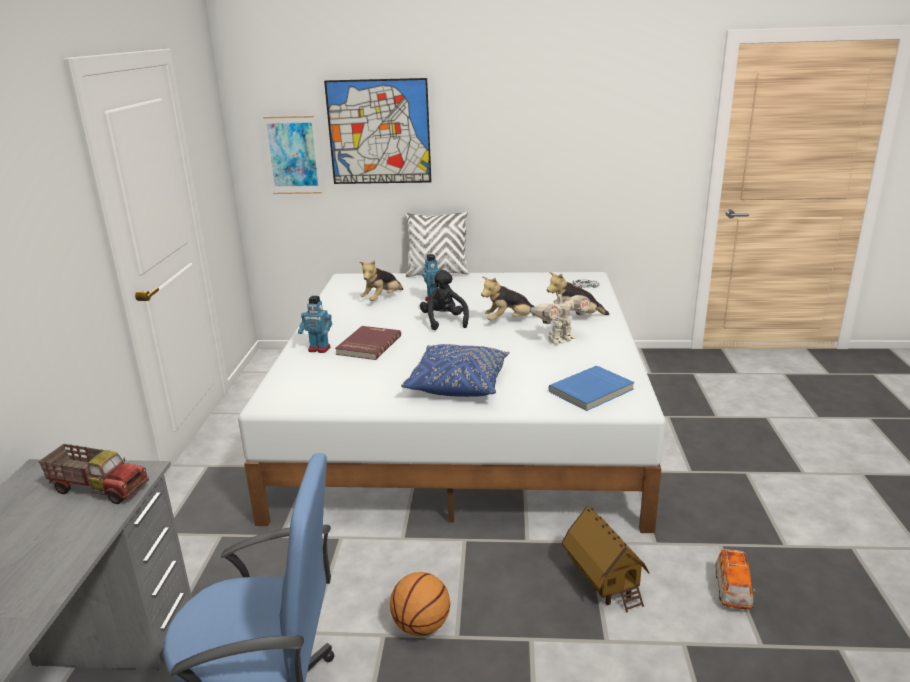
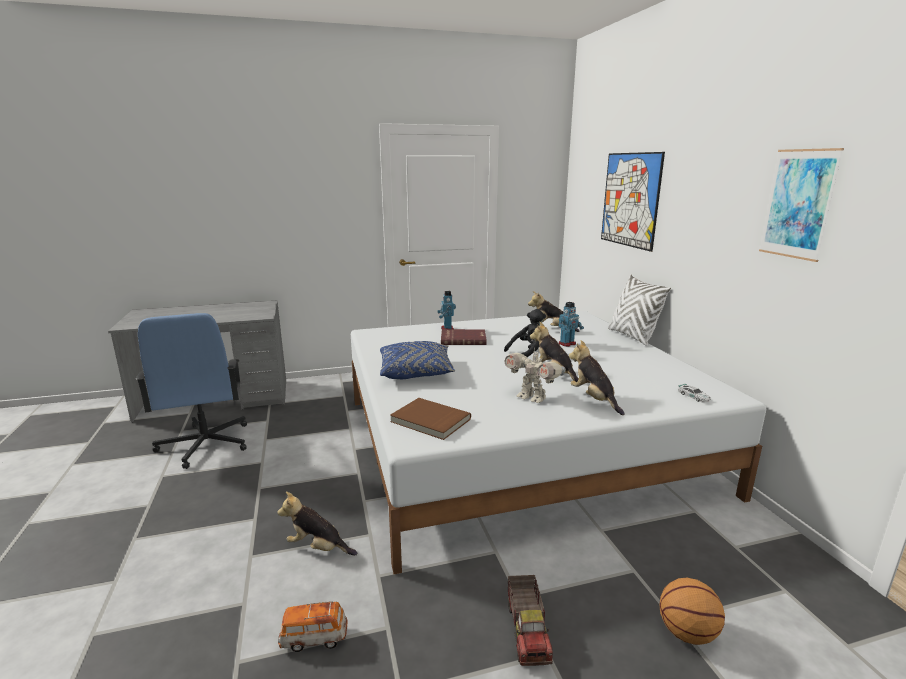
camera: 70 degrees right, 5 degrees down
toy truck [38,444,149,504] -> toy truck moved to [508,575,553,666]
picture [263,116,322,194] -> picture moved to [759,148,844,262]
basketball [390,572,450,636] -> basketball moved to [660,578,725,645]
blue book [549,366,634,411] -> brown book [390,398,471,440]
toy house [562,506,649,612] -> plush toy [277,492,357,555]

